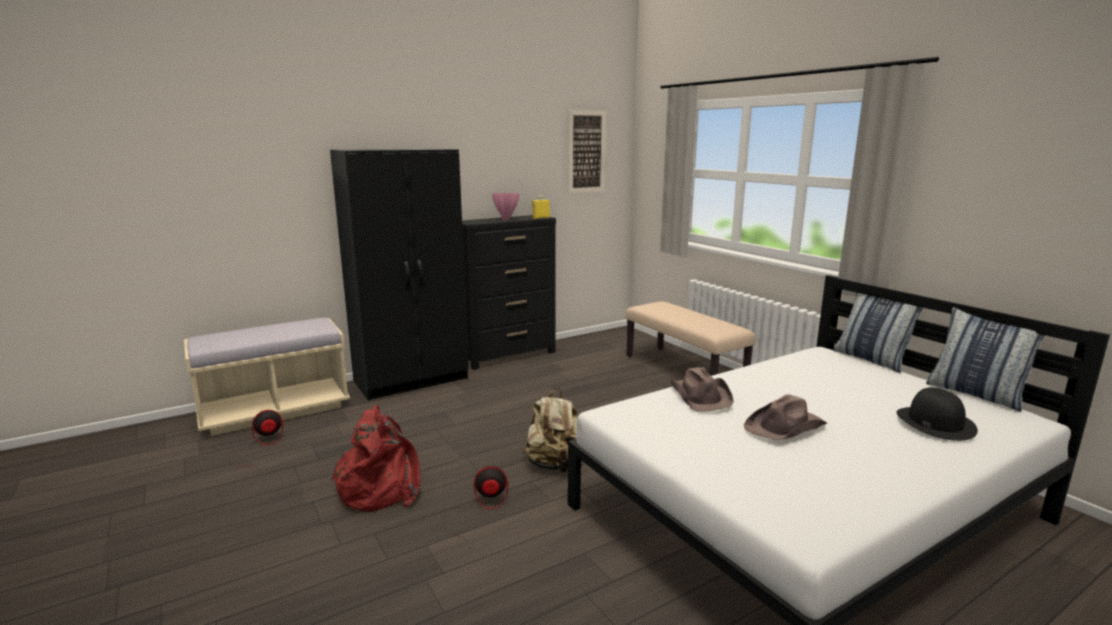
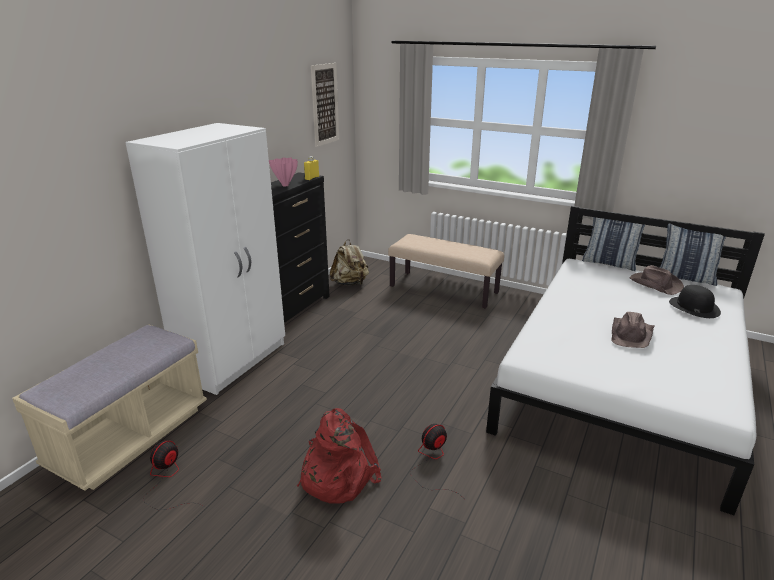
camera: 30 degrees left, 10 degrees up
black wardrobe [330,148,469,401] -> white wardrobe [125,123,285,395]
beige backpack [522,388,577,473] -> beige backpack moved to [330,239,369,286]
brown hat [670,367,734,412] -> brown hat moved to [630,265,684,295]

